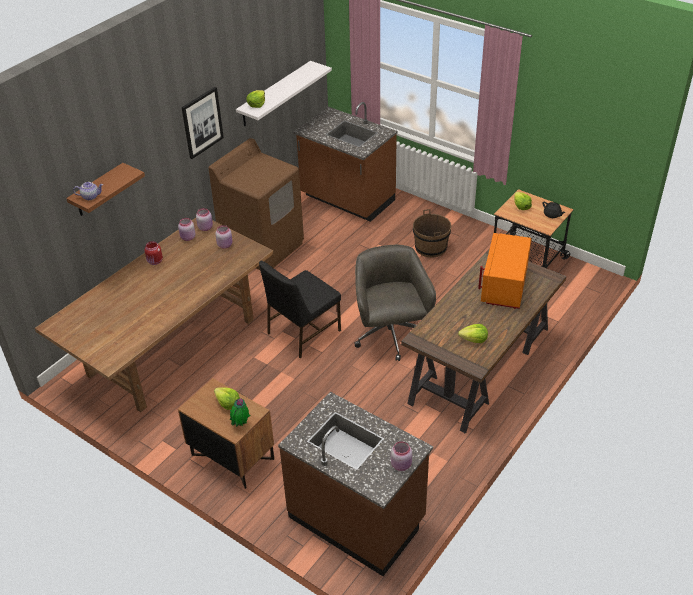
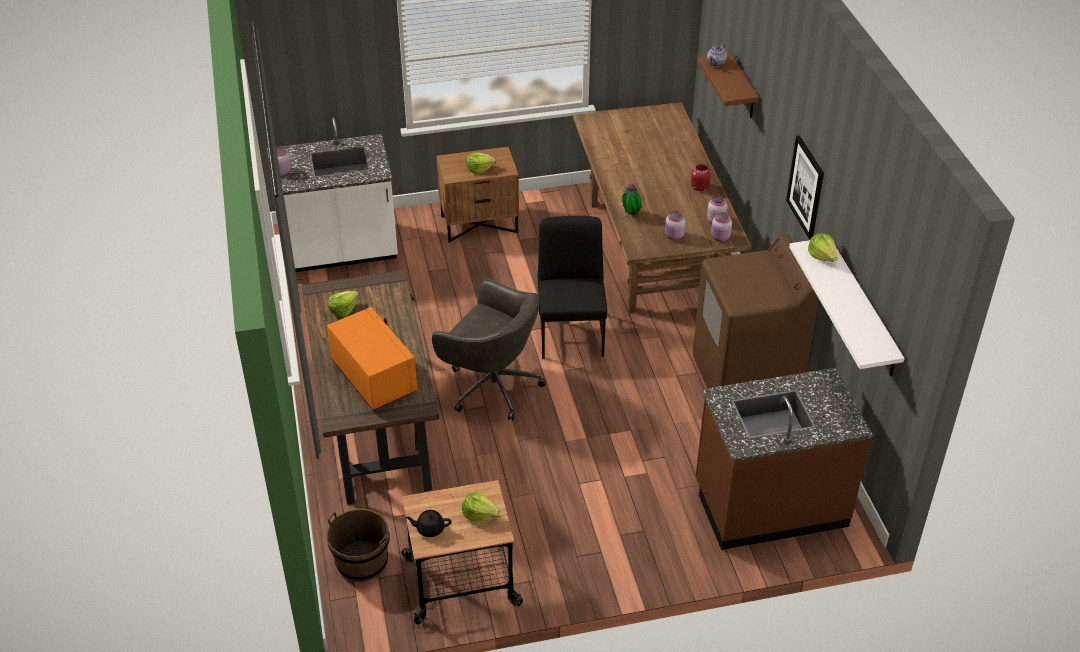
camera: 130 degrees right, 0 degrees up
potted plant [229,398,251,427] -> potted plant moved to [622,184,642,215]
brown counter [278,392,433,576] -> white counter [267,117,398,272]
brown bucket [413,209,451,257] -> brown bucket moved to [327,509,390,582]

